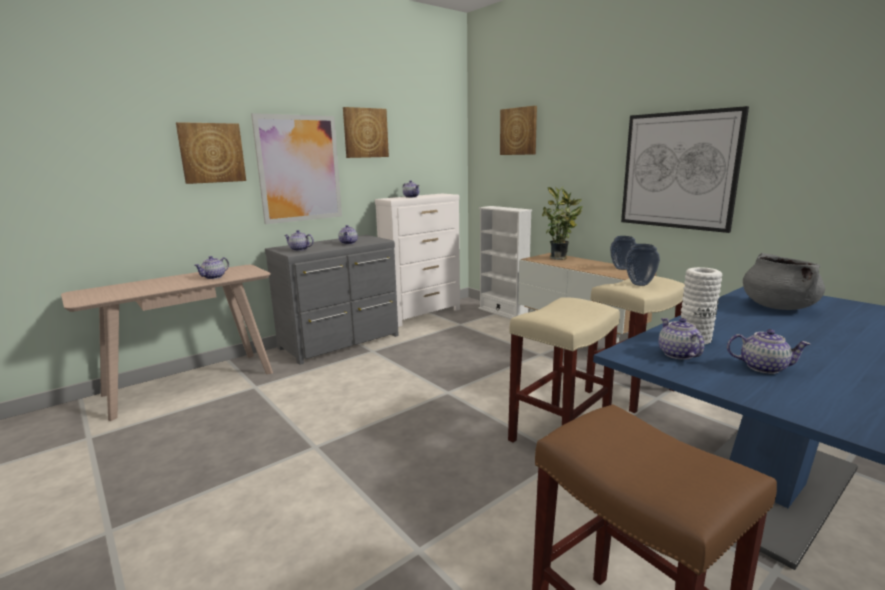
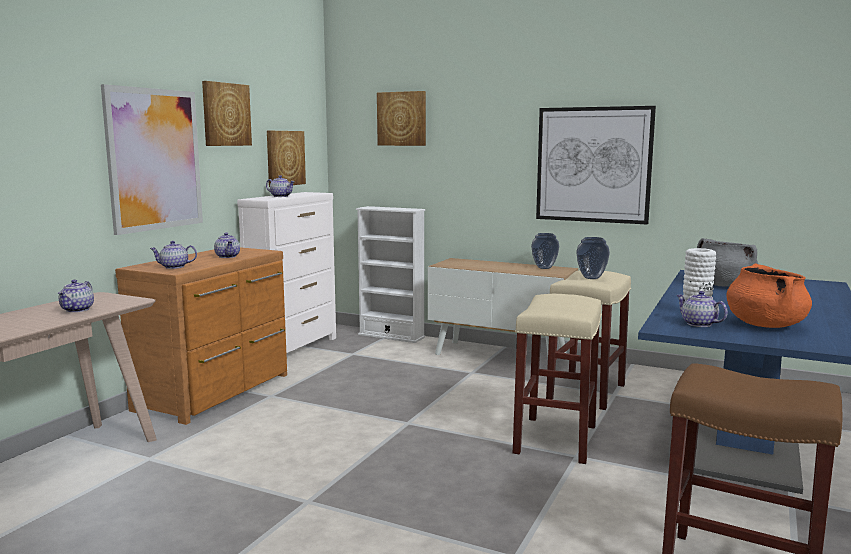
camera: 25 degrees left, 5 degrees down
picture [176,122,246,184] -> picture moved to [267,131,306,187]
grey dresser [265,235,399,365] -> brown dresser [115,247,287,425]
potted plant [542,186,583,260] -> none
teapot [727,329,811,374] -> orange cooking pot [726,264,812,328]

